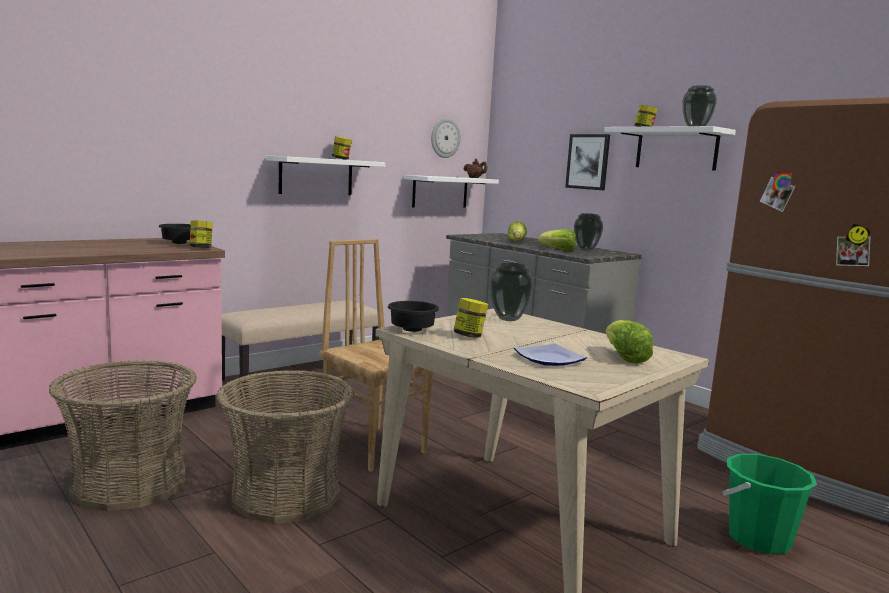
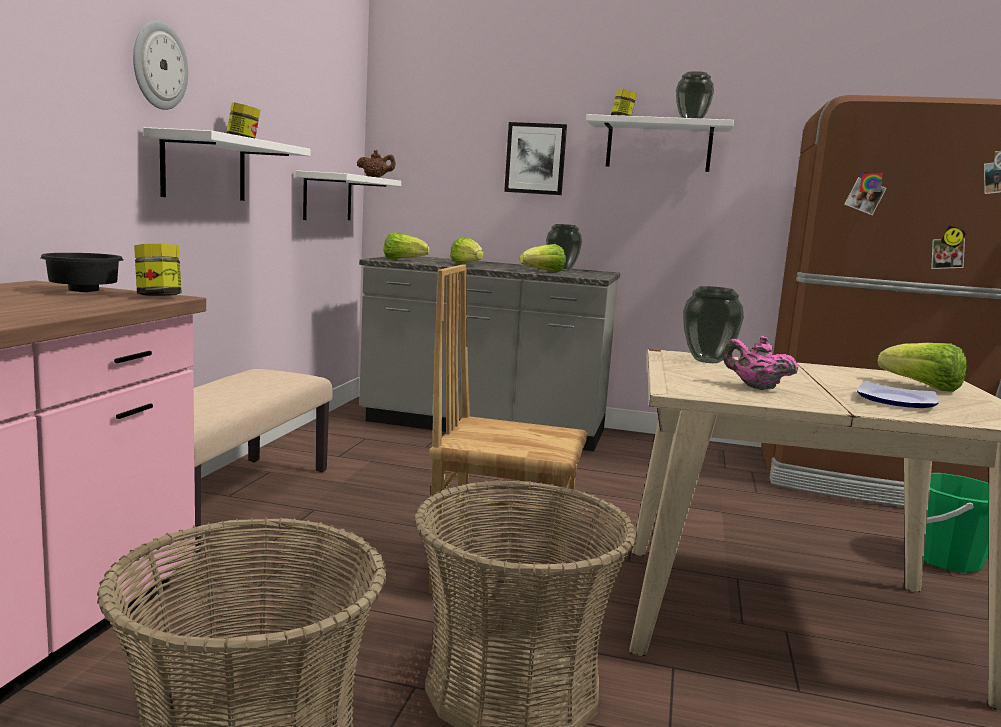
camera: 35 degrees left, 0 degrees up
black bowl [388,301,439,332] -> none
wall clock [431,118,461,158] -> wall clock moved to [133,21,188,110]
jar [454,298,488,337] -> pink teapot [723,336,798,390]
none -> lettuce [384,232,430,260]

